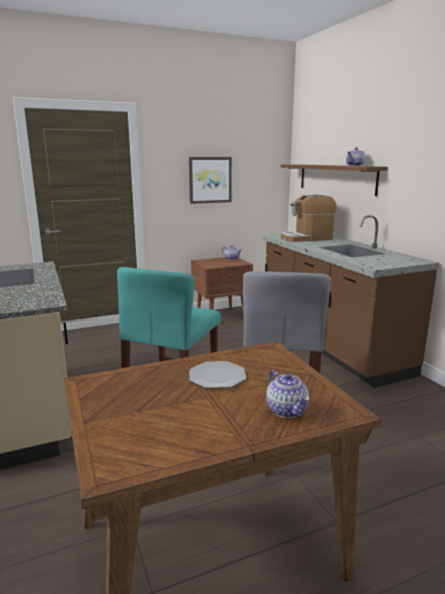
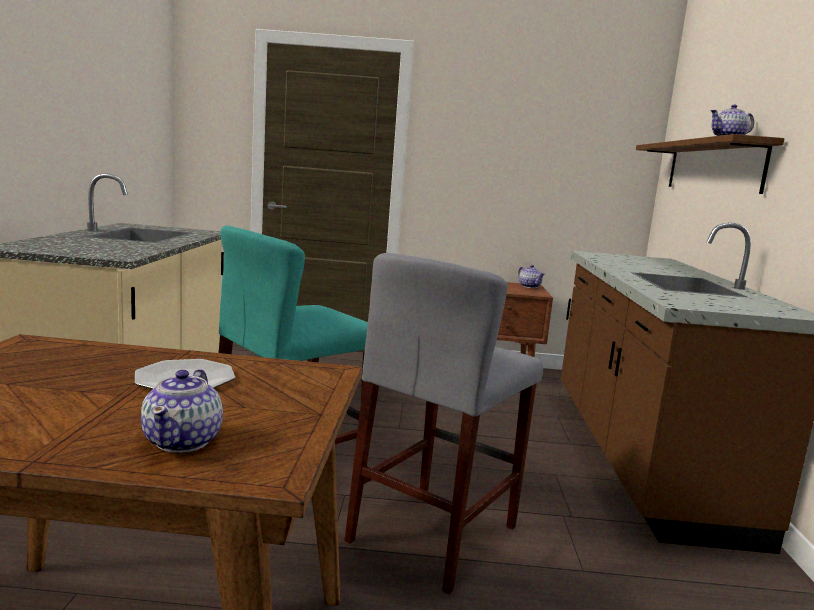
camera: 25 degrees right, 5 degrees down
picture [189,157,232,204] -> none
coffee machine [281,194,336,242] -> none

